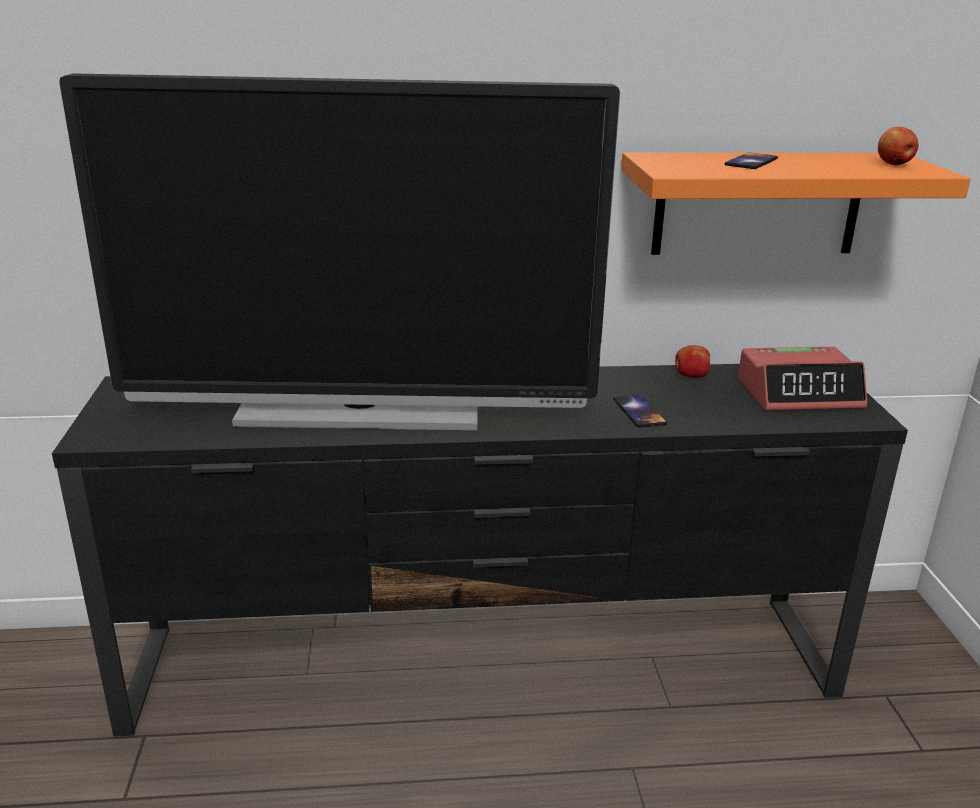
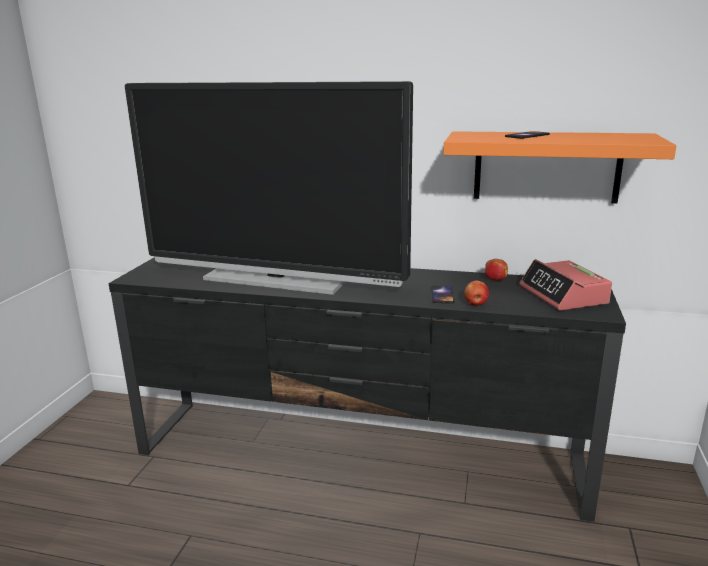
camera: 20 degrees right, 5 degrees down
alarm clock [738,347,867,411] -> alarm clock turned 60 degrees clockwise [519,259,612,310]
apple [878,127,918,165] -> apple moved to [464,281,489,306]

